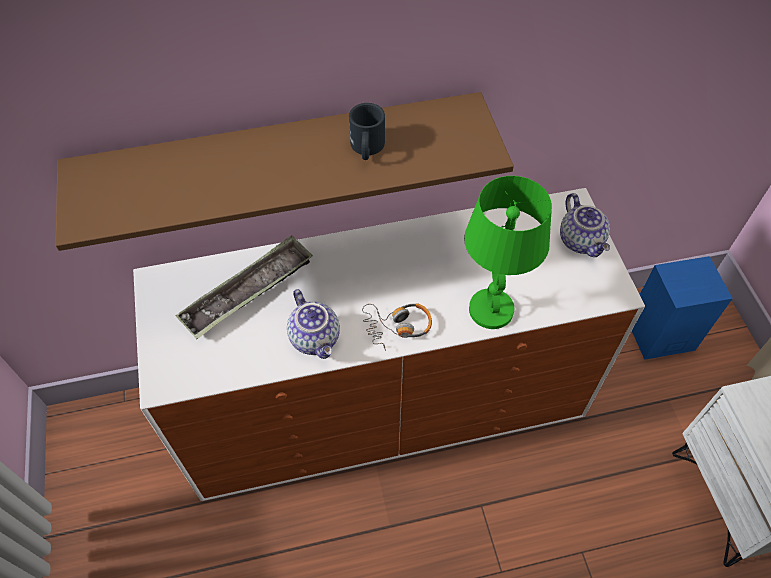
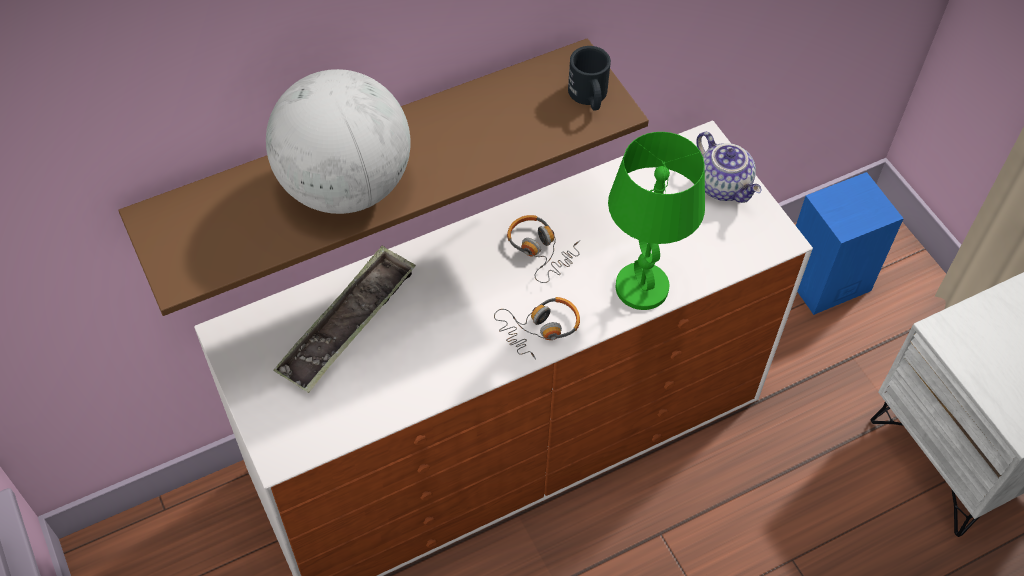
camera: 15 degrees left, 0 degrees up
teapot [287,289,340,359] -> none
black mug [349,103,385,160] -> black mug moved to [568,46,611,110]
none -> globe [266,69,411,214]
none -> headphones [507,215,580,283]

